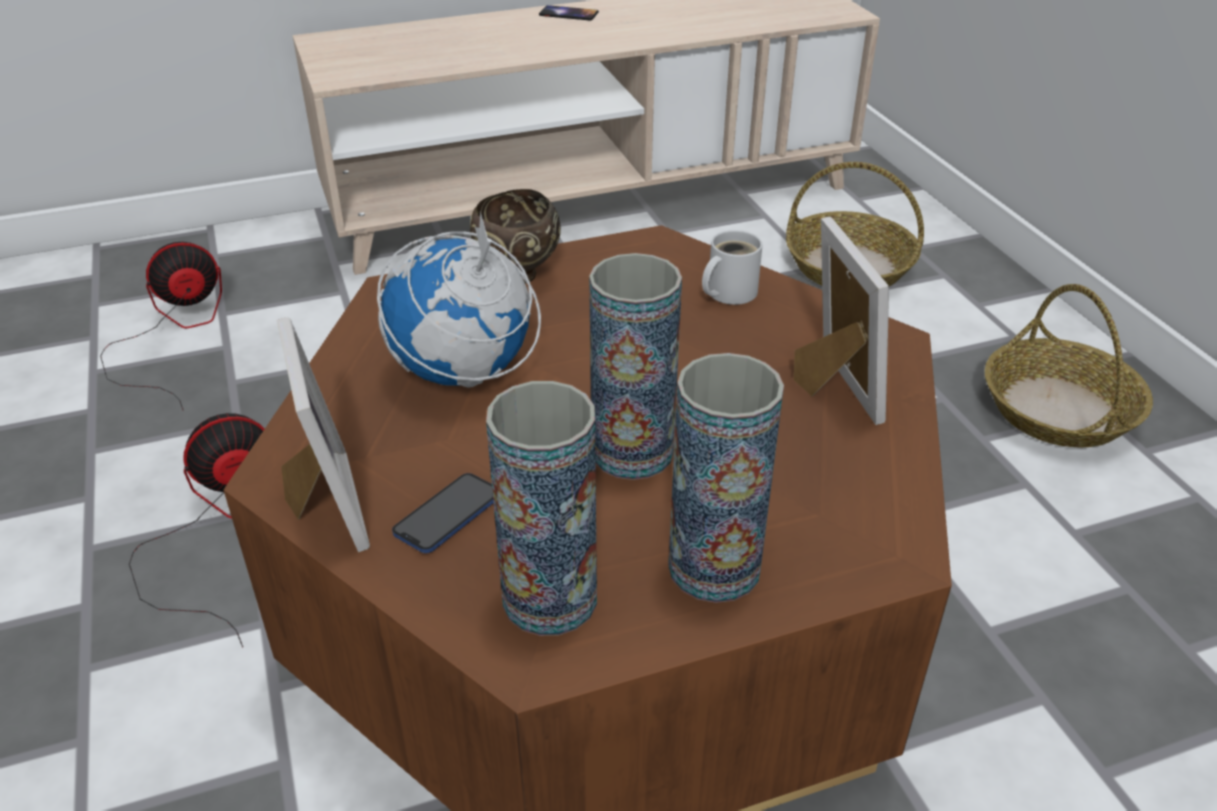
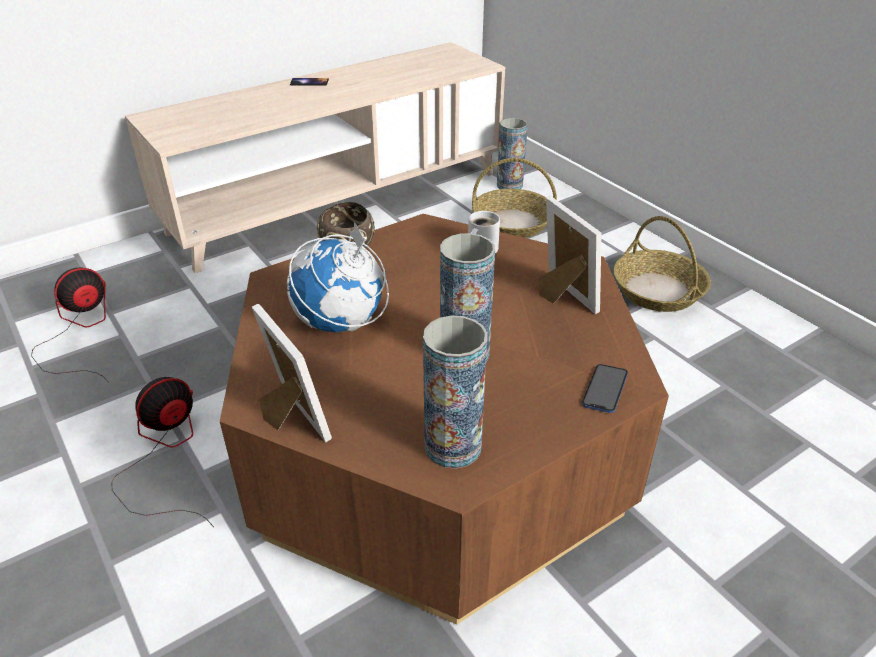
camera: 15 degrees left, 0 degrees up
phone [392,473,493,553] -> phone moved to [582,364,628,413]
vase [668,353,784,603] -> vase moved to [497,118,528,189]

